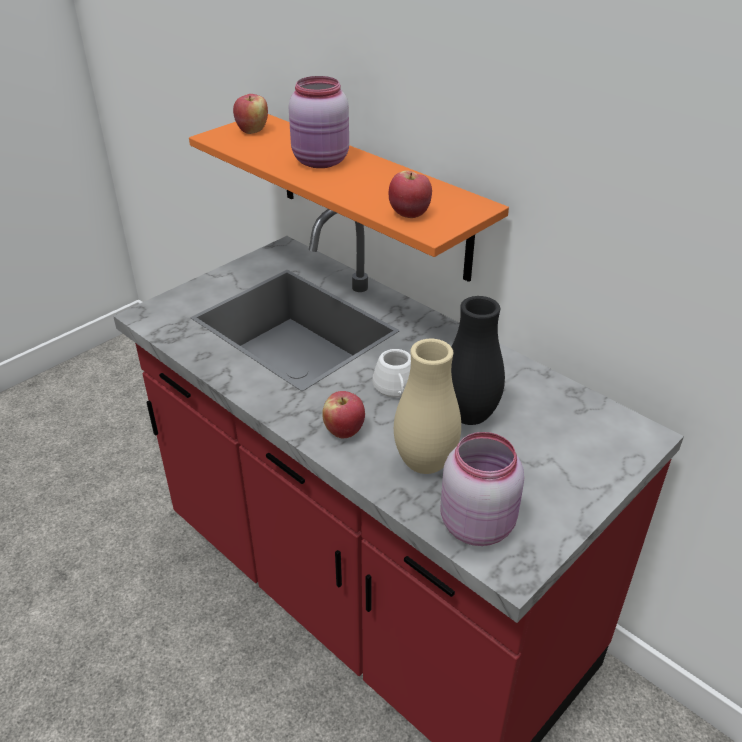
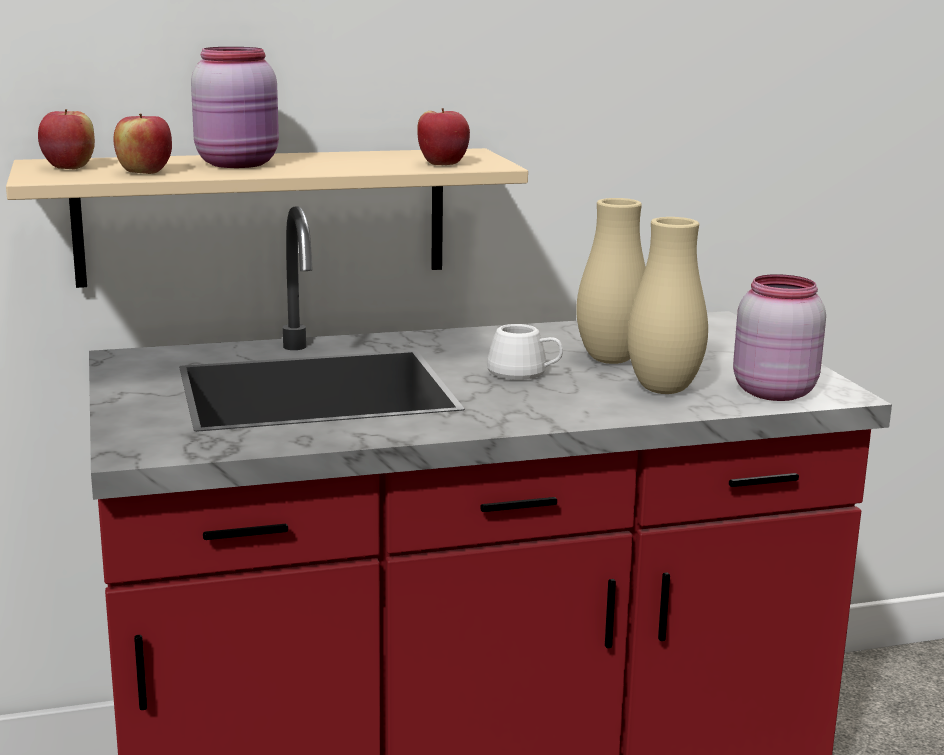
camera: 60 degrees left, 20 degrees down
orange shelf [189,114,509,282] -> beige shelf [6,148,528,288]
apple [322,391,365,438] -> apple moved to [114,113,172,174]
black vase [451,296,505,425] -> beige vase [576,198,646,364]

